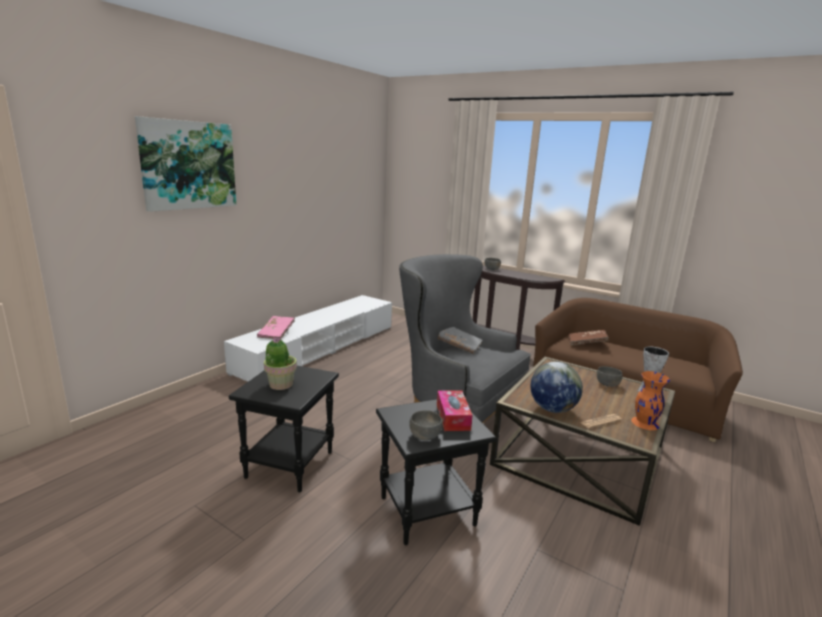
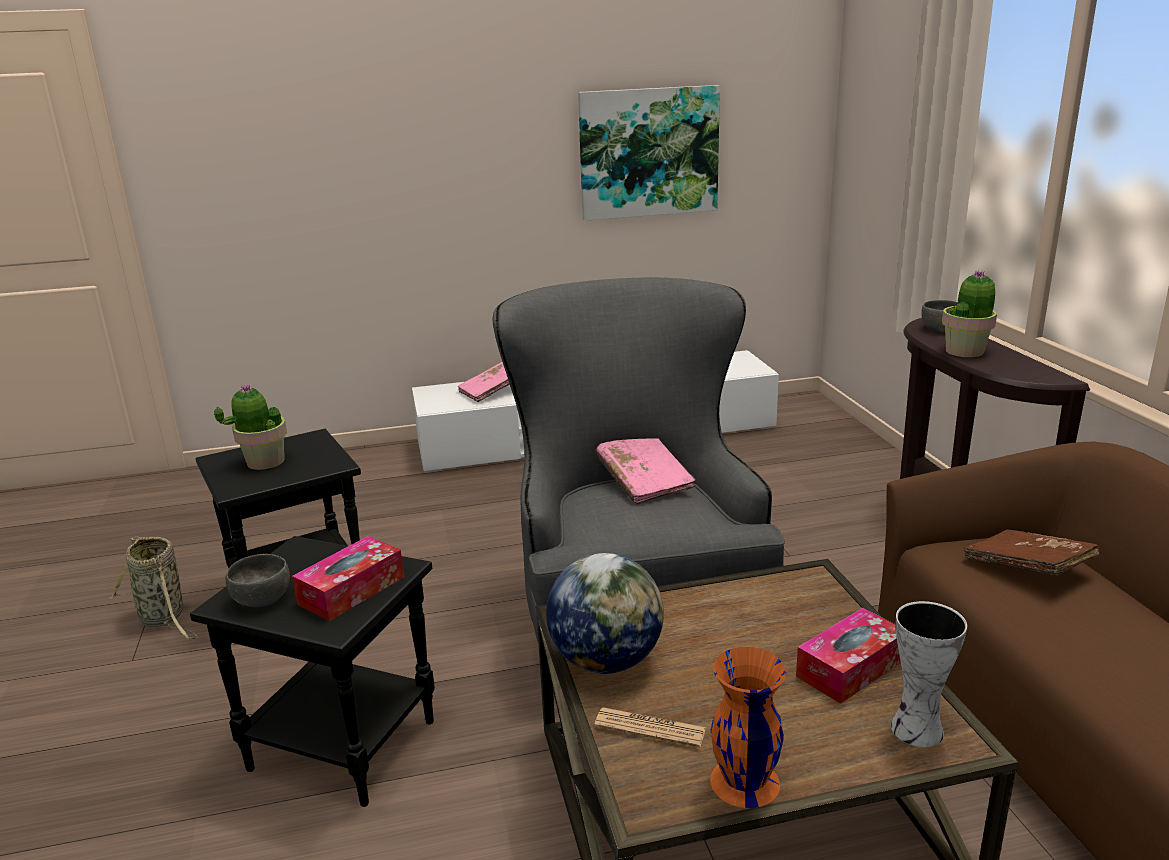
camera: 45 degrees right, 5 degrees up
picture [135,116,236,212] -> picture moved to [578,85,720,221]
grey book [437,327,482,354] -> pink book [595,438,696,505]
grey bowl [597,366,623,387] -> tissue box [796,608,901,704]
none -> basket [110,536,198,639]
none -> potted plant [942,270,997,357]

